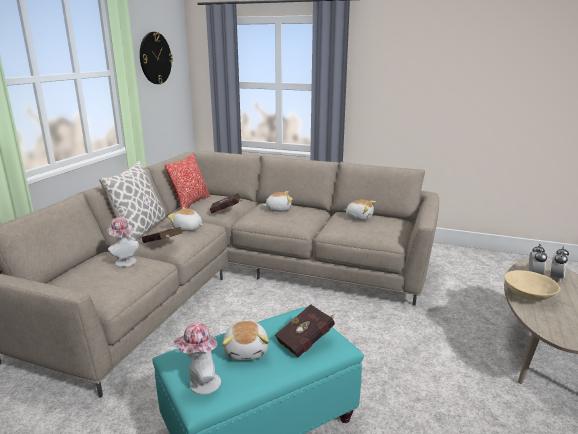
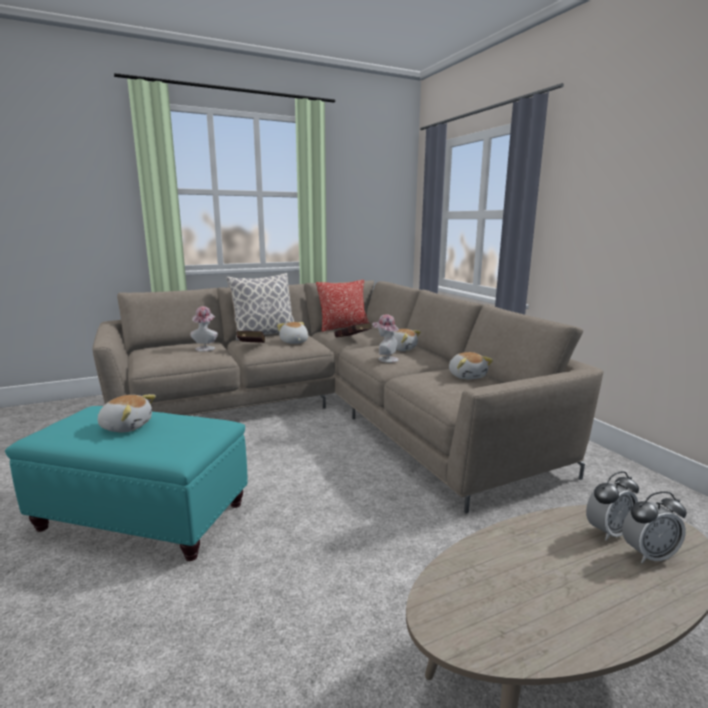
camera: 45 degrees right, 5 degrees down
wall clock [140,32,173,84] -> none
hat [173,322,221,395] -> hat moved to [372,314,399,363]
plush toy [222,321,269,361] -> plush toy turned 120 degrees counterclockwise [98,394,156,432]
red book [275,304,335,357] -> none
beige bowl [504,270,560,301] -> none

